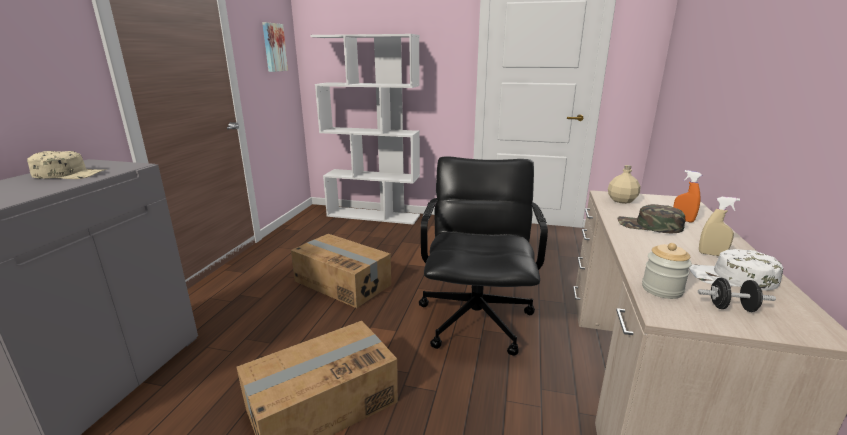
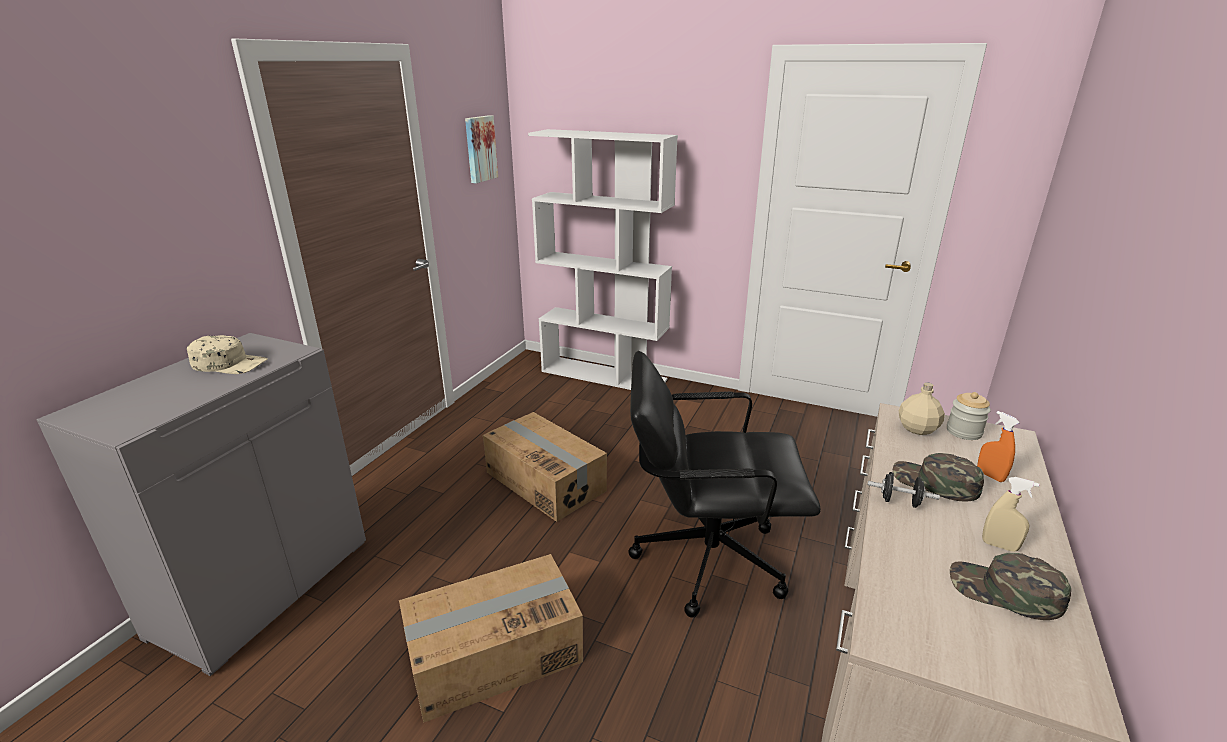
camera: 10 degrees right, 5 degrees up
black office chair [419,157,548,356] -> black office chair turned 105 degrees counterclockwise [629,351,821,618]
jar [642,243,692,299] -> jar moved to [947,392,991,440]
white cap [689,249,783,290] -> green cap [950,553,1071,620]
black dumbbell [698,278,776,312] -> black dumbbell moved to [868,472,940,508]

